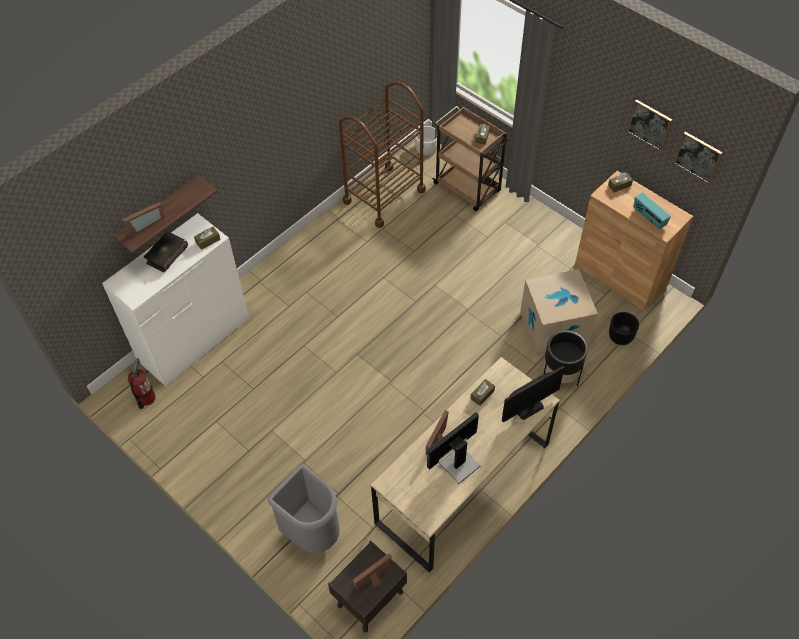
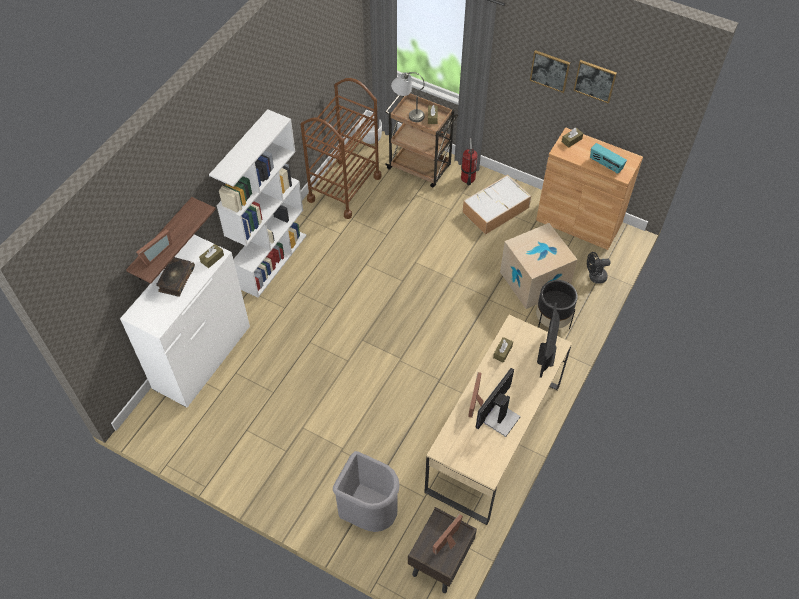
camera: 15 degrees left, 0 degrees up
fire extinguisher [128,358,155,409] -> fire extinguisher moved to [461,138,478,185]
monitor [502,366,565,422] -> monitor turned 150 degrees clockwise [537,302,560,378]
black planter [609,312,639,345] -> black fan [587,252,611,284]
picture [674,132,723,184] -> picture moved to [530,50,570,93]
none -> white bookcase [209,109,307,298]
none -> grey table lamp [391,72,425,122]
none -> storage box [463,175,531,235]

